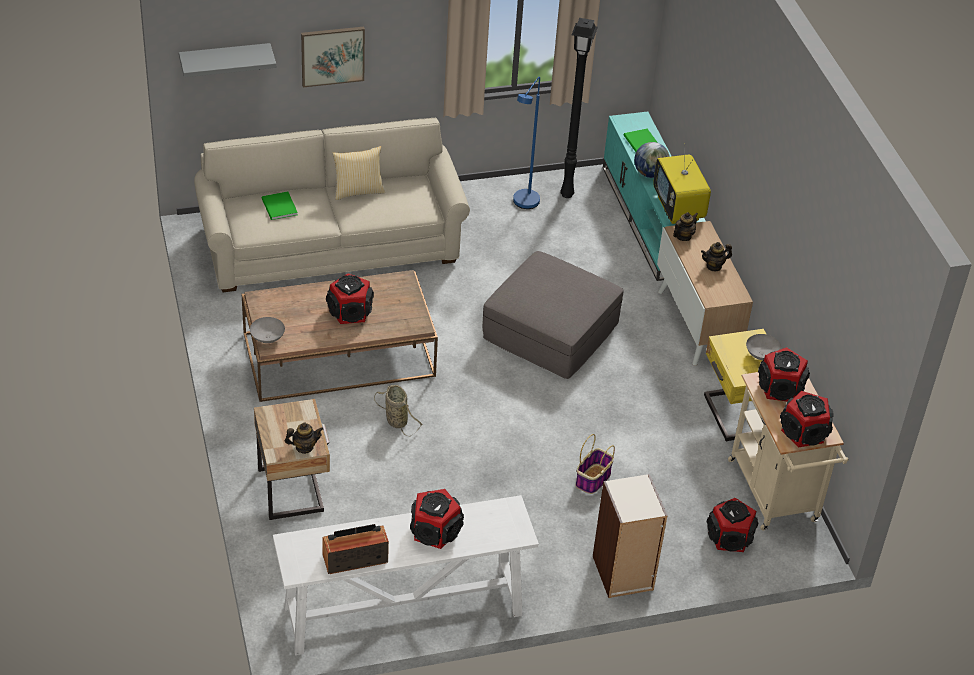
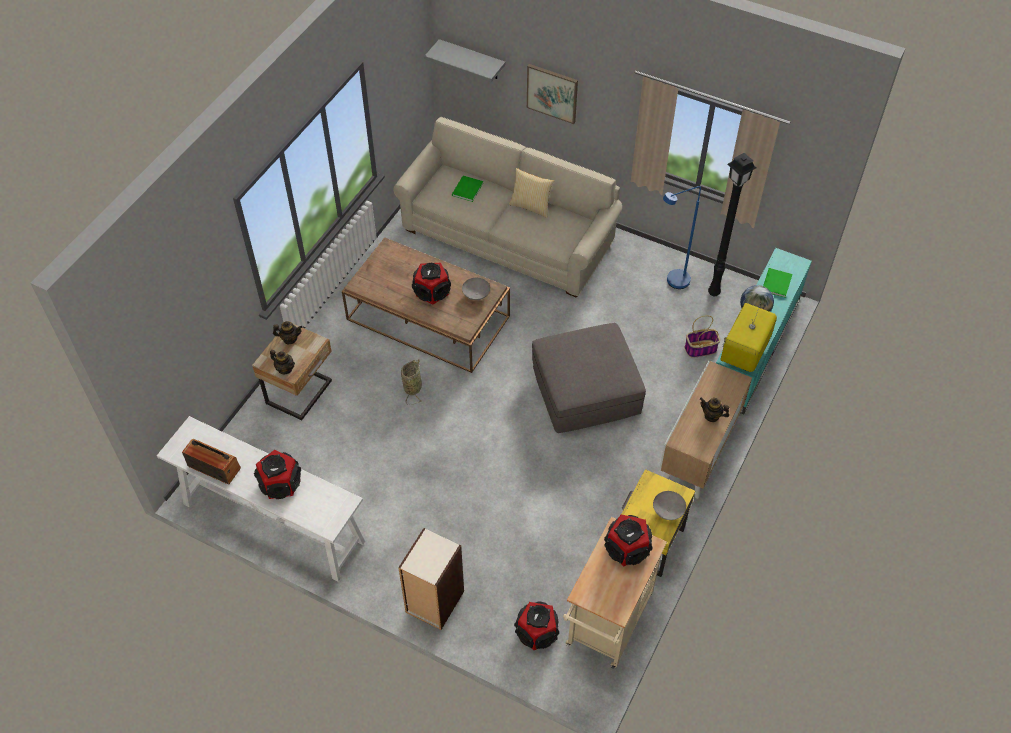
camera: 45 degrees right, 10 degrees up
grey bowl [250,317,285,343] -> grey bowl moved to [462,278,490,300]
basket [575,434,615,494] -> basket moved to [684,315,720,358]
teapot [673,212,698,241] -> teapot moved to [273,321,303,344]
speaker [780,391,834,447] -> none

